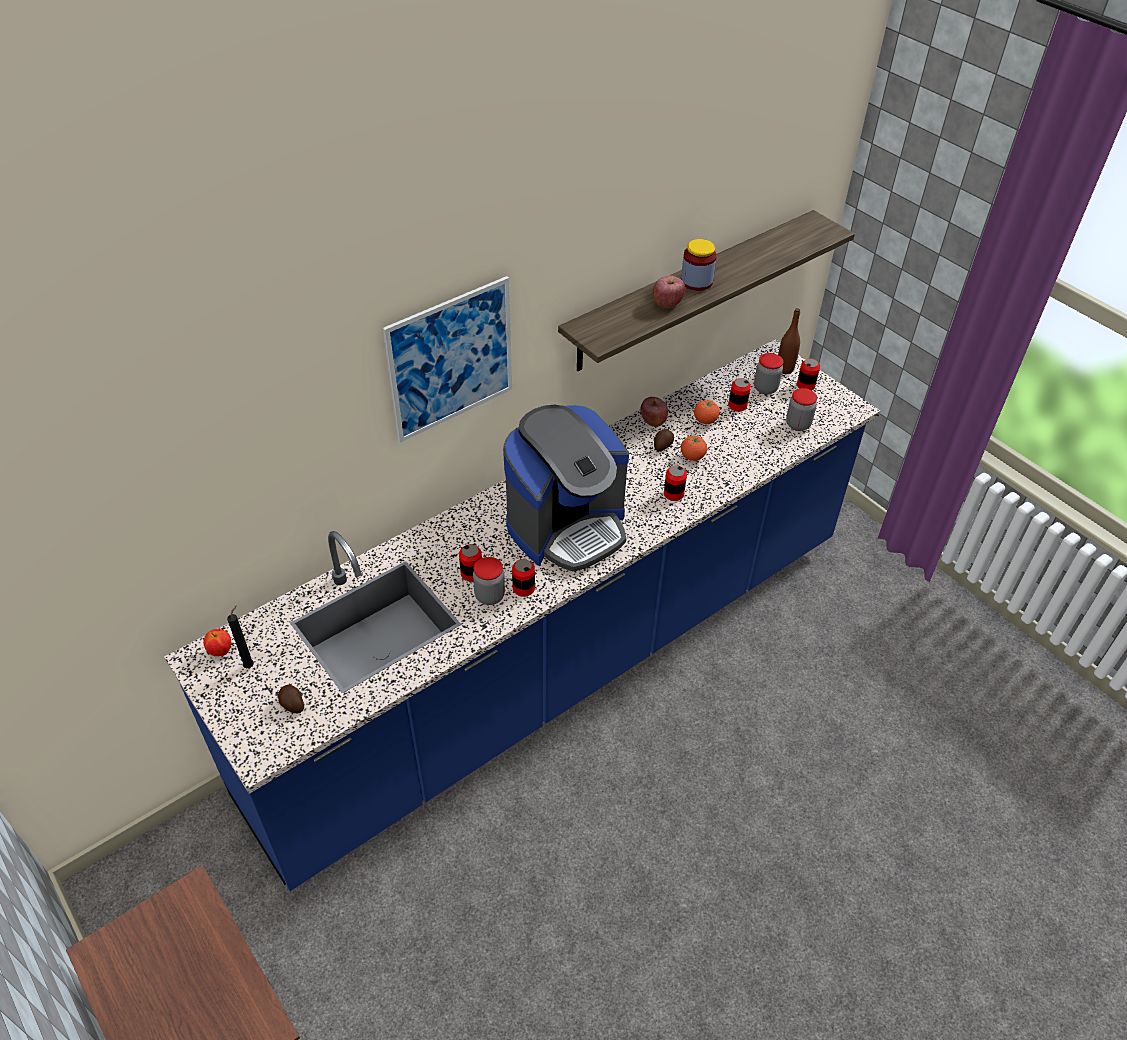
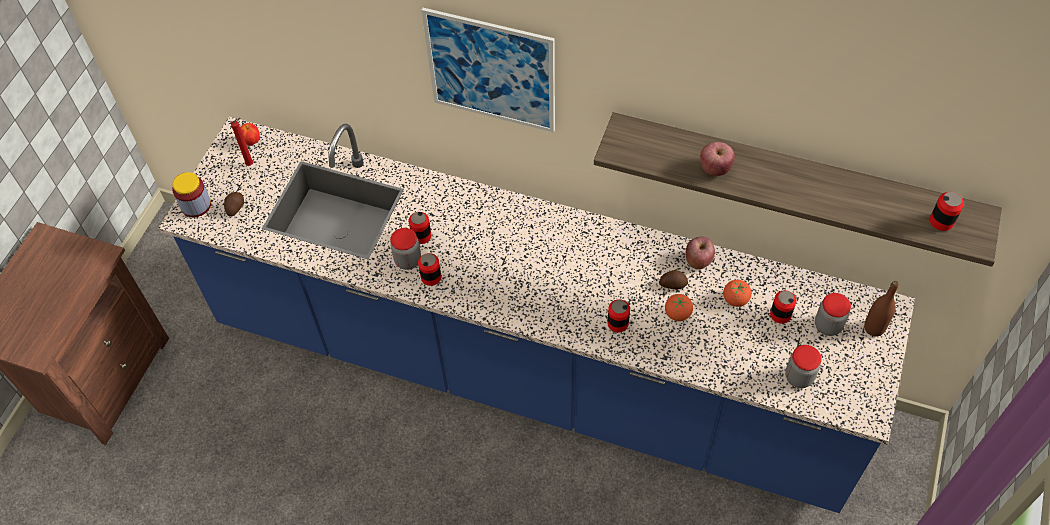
camera: 60 degrees right, 10 degrees up
black candle [227,605,254,668] -> red candle [231,118,254,166]
coffee machine [503,405,629,572] -> none
jar [681,239,717,291] -> jar moved to [172,172,211,217]
can [797,358,820,390] -> can moved to [930,192,964,231]

